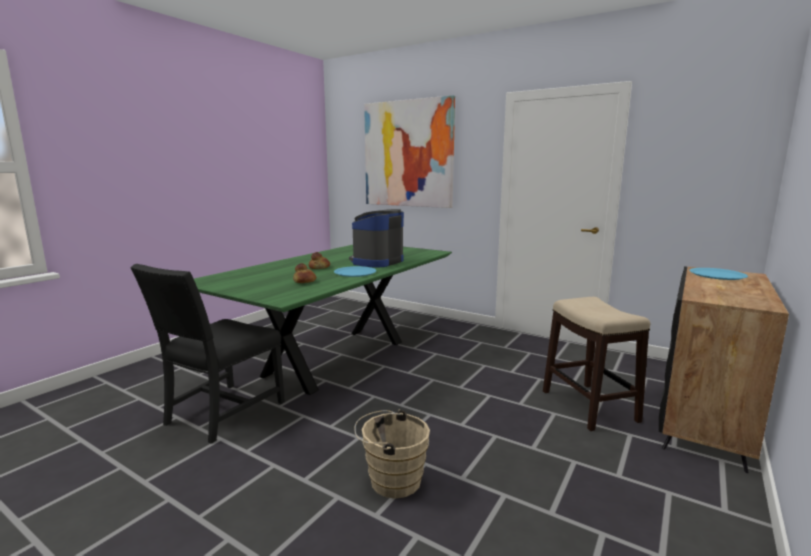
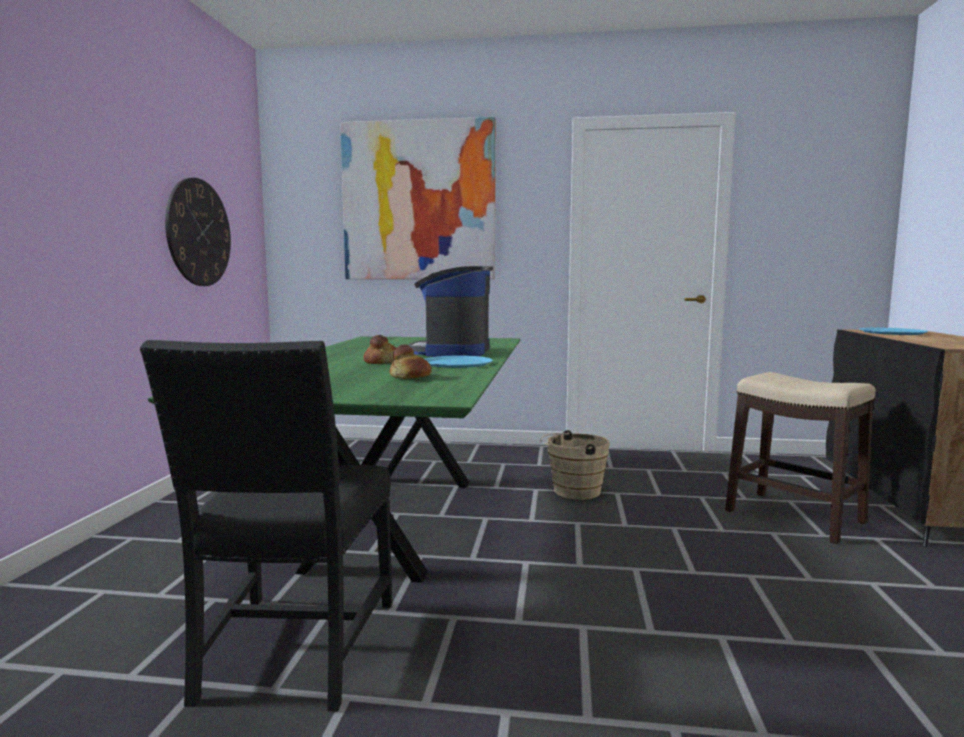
camera: 25 degrees left, 5 degrees down
beige bucket [354,409,430,499] -> beige bucket moved to [540,430,610,500]
none -> wall clock [165,178,231,286]

